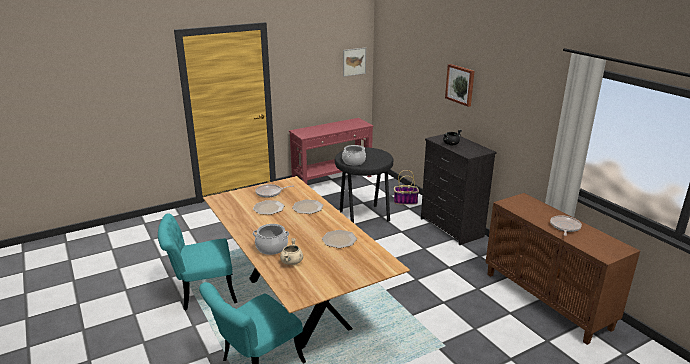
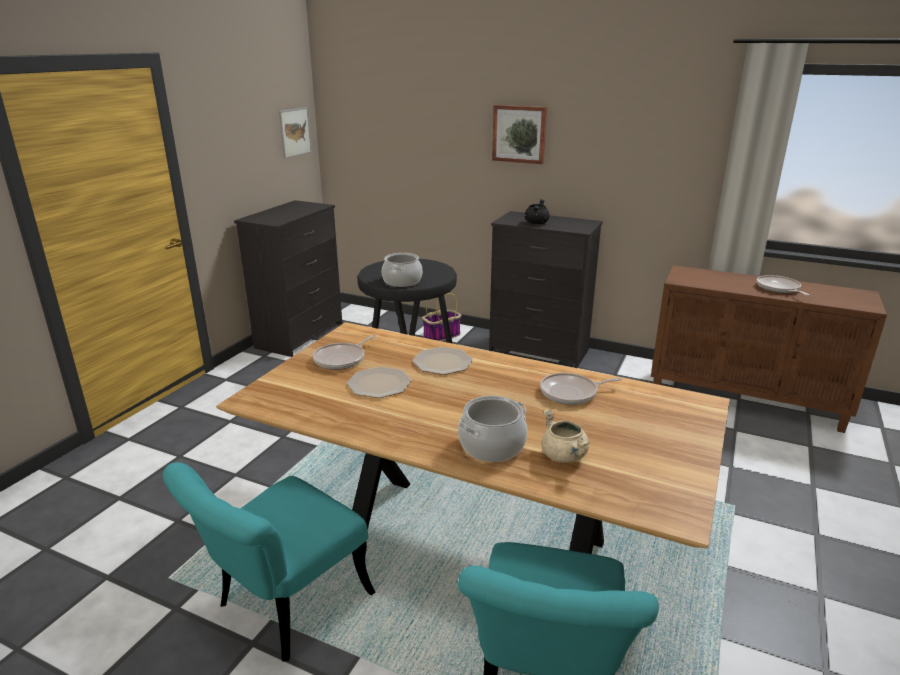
camera: 35 degrees left, 0 degrees up
red console table [289,118,374,184] -> black dresser [234,200,342,357]
plate [322,230,357,248] -> frying pan [540,373,622,405]

